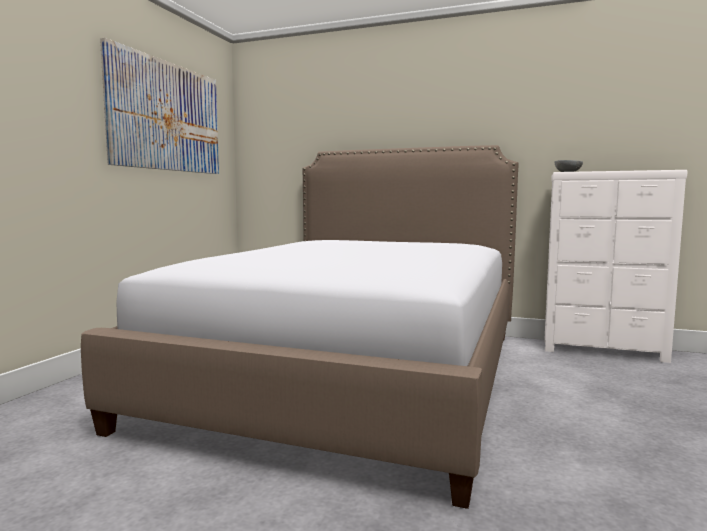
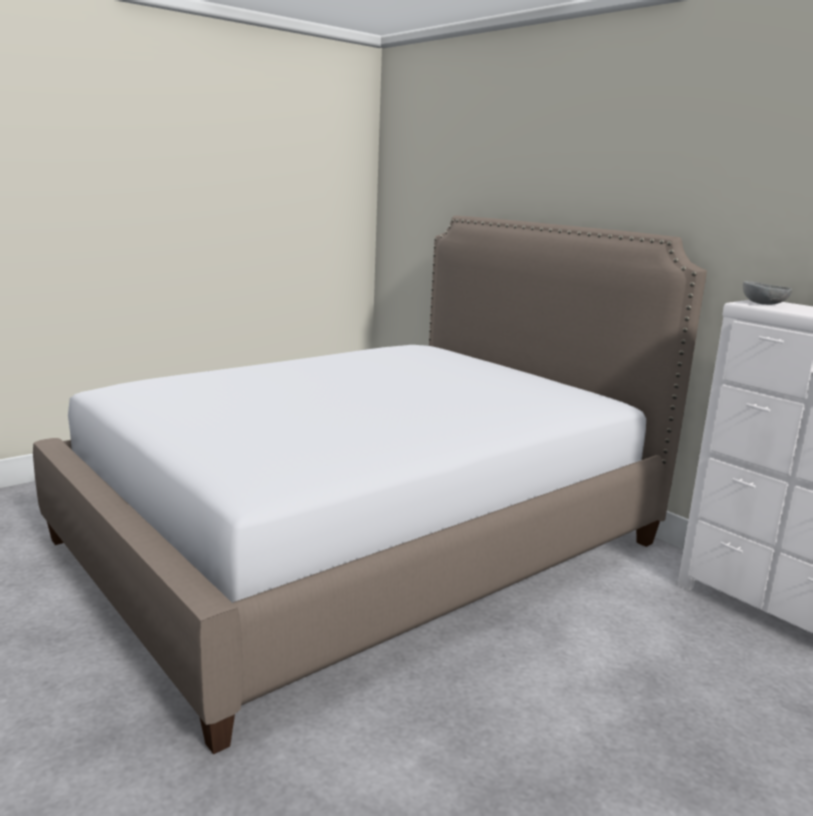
camera: 30 degrees right, 10 degrees up
picture [100,38,219,174] -> none

